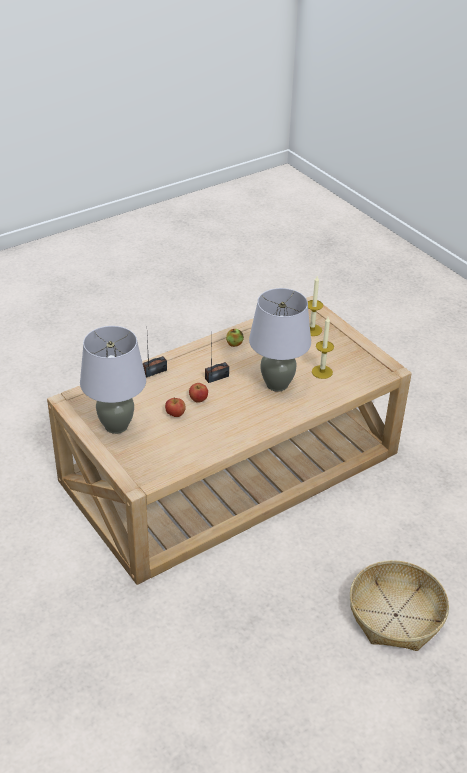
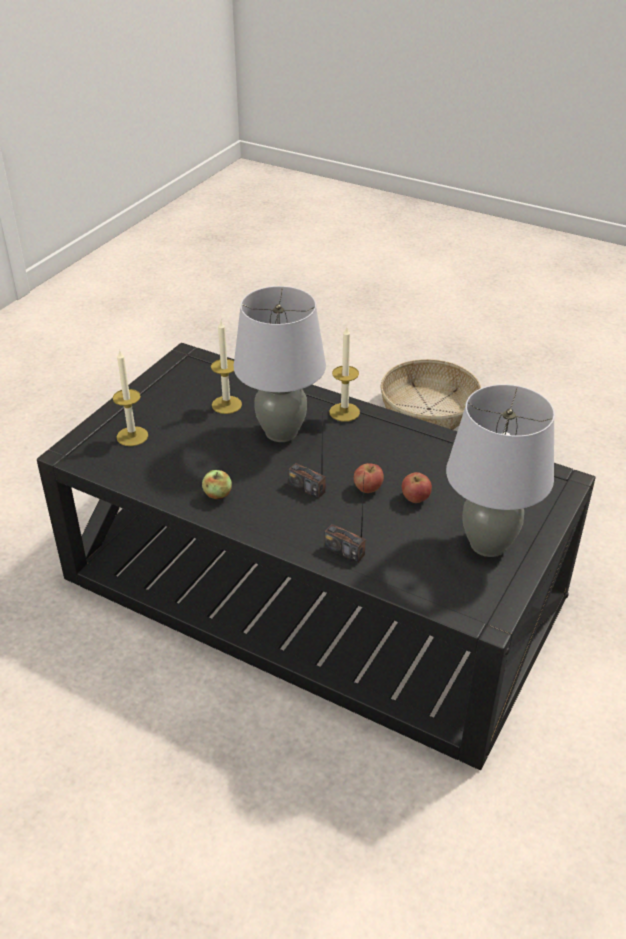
camera: 115 degrees left, 0 degrees up
beige coffee table [47,296,412,585] -> black coffee table [37,343,595,770]
none -> candle [329,327,360,422]

